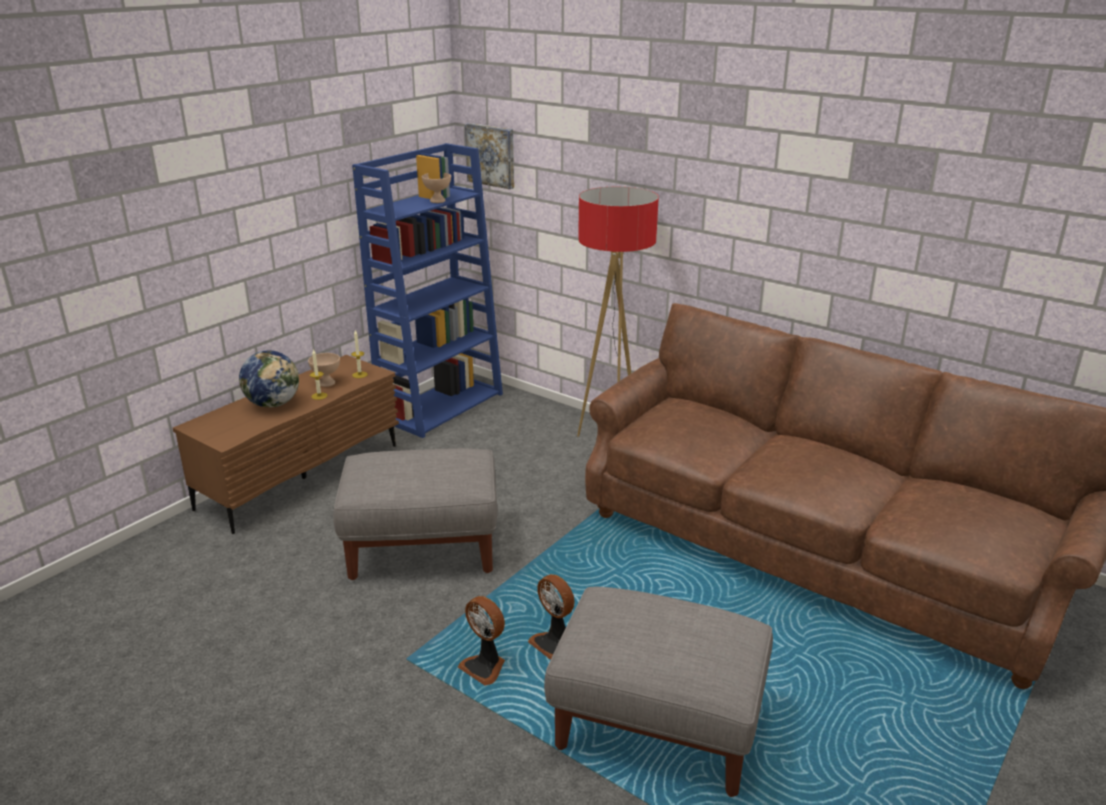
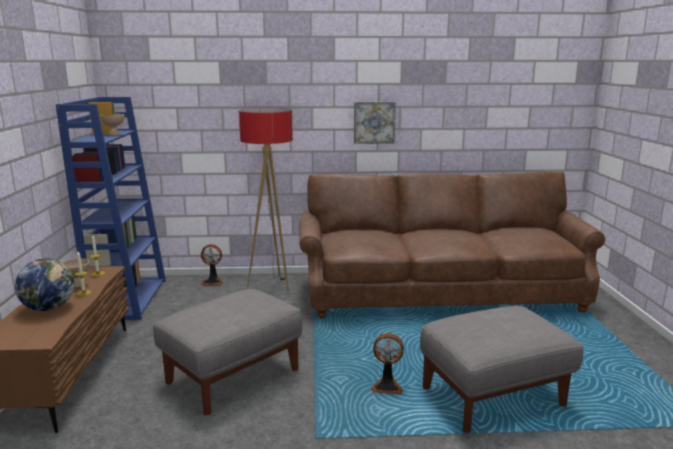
camera: 40 degrees left, 10 degrees down
fan [458,596,505,685] -> fan moved to [201,244,223,286]
picture [465,123,514,189] -> picture moved to [354,102,396,144]

